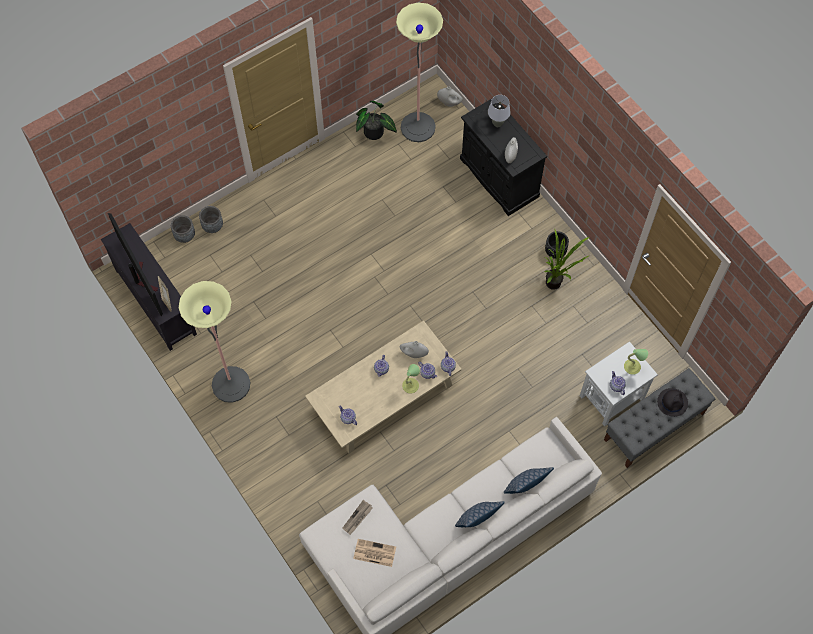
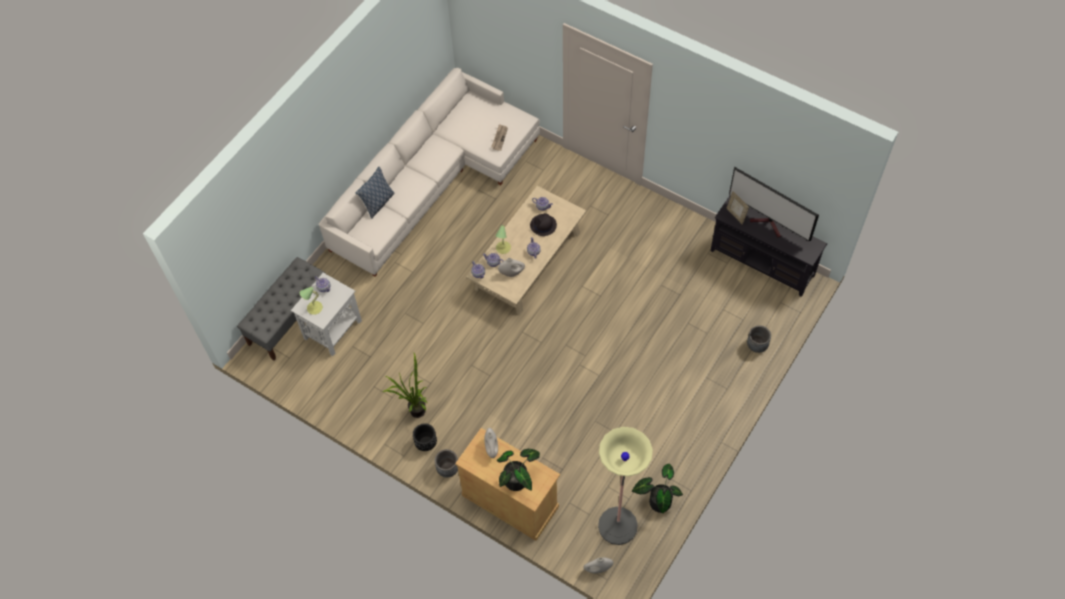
camera: 160 degrees right, 5 degrees down
grey planter [171,215,195,243] -> grey planter moved to [435,449,458,477]
floor lamp [179,281,250,403] -> none
newspaper [353,539,396,567] -> none
pillow [455,501,505,527] -> none
black cabinet [460,99,547,216] -> beige cabinet [455,428,560,541]
grey table lamp [488,95,511,127] -> potted plant [497,449,540,491]
black hat [657,388,688,417] -> black hat moved to [530,213,557,236]

